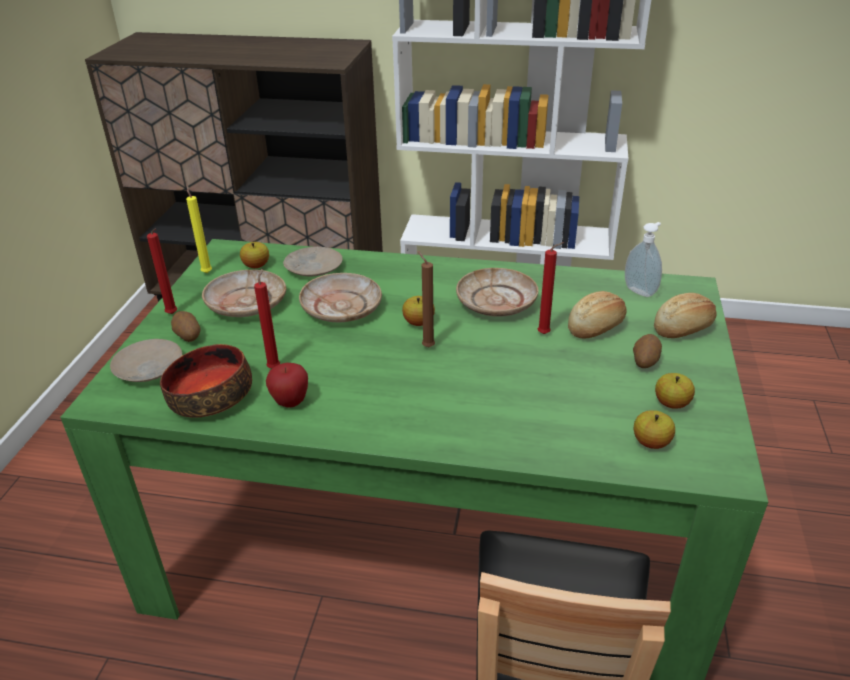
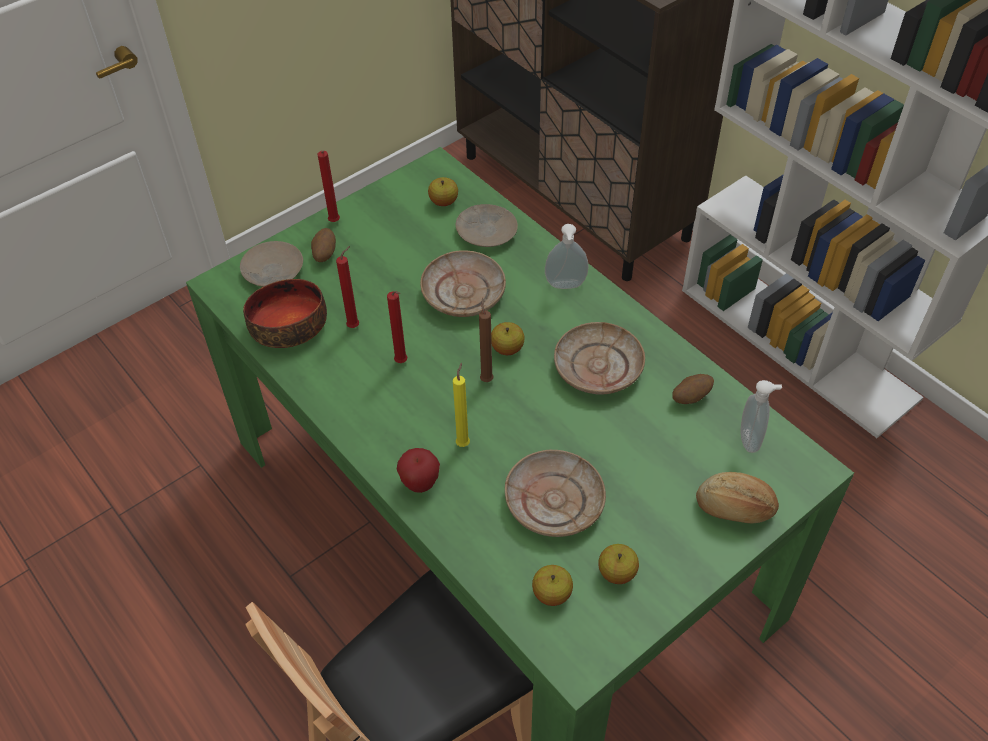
camera: 40 degrees right, 15 degrees up
yellow candle [186,185,212,273] -> yellow candle moved to [453,363,470,447]
beige plate [202,270,286,317] -> beige plate moved to [505,450,606,537]
apple [266,363,308,408] -> apple moved to [397,448,440,493]
red candle [538,242,564,334] -> red candle moved to [387,291,407,363]
bread [568,291,627,339] -> none
potato [633,334,662,368] -> potato moved to [672,374,714,404]
none -> soap dispenser [545,224,588,289]

